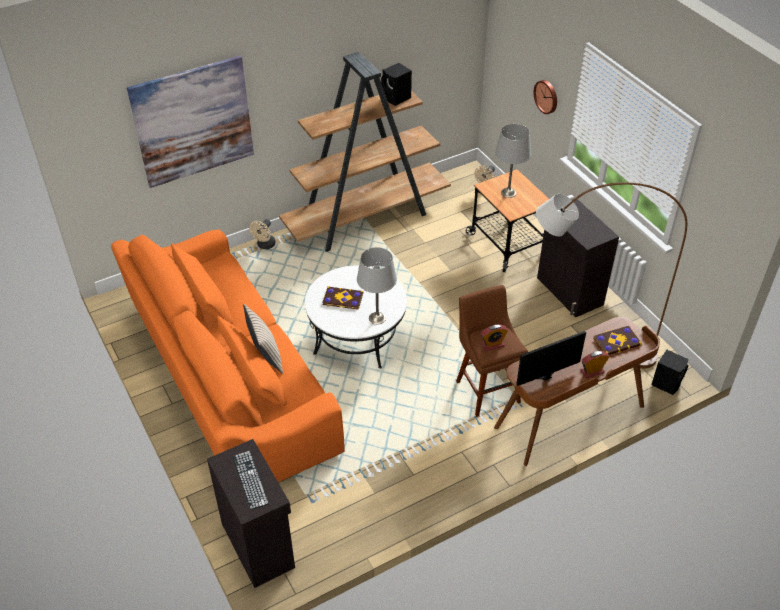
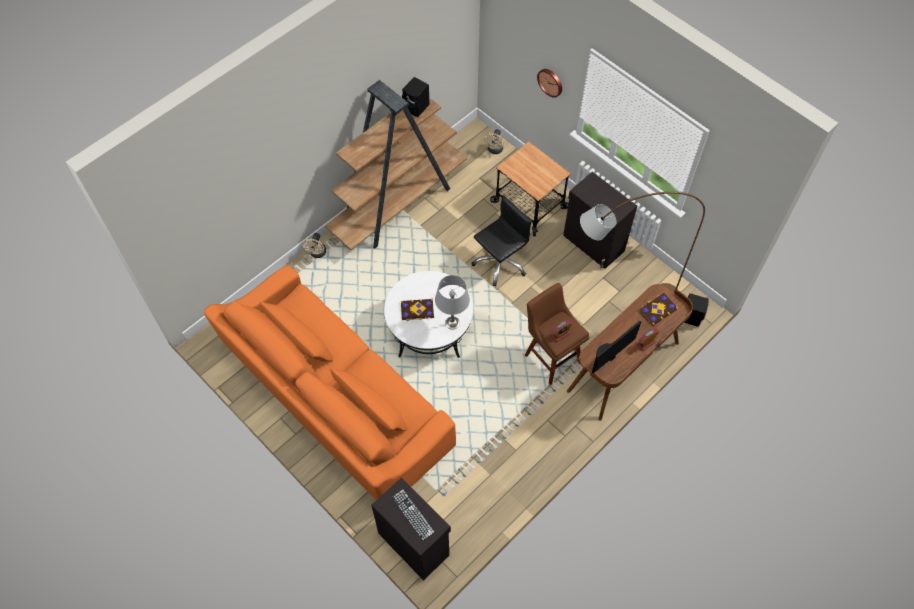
camera: 15 degrees left, 15 degrees up
picture [127,56,254,188] -> none
beige pillow [243,304,283,374] -> none
grey table lamp [495,124,531,198] -> none
none -> black office chair [471,196,532,286]

